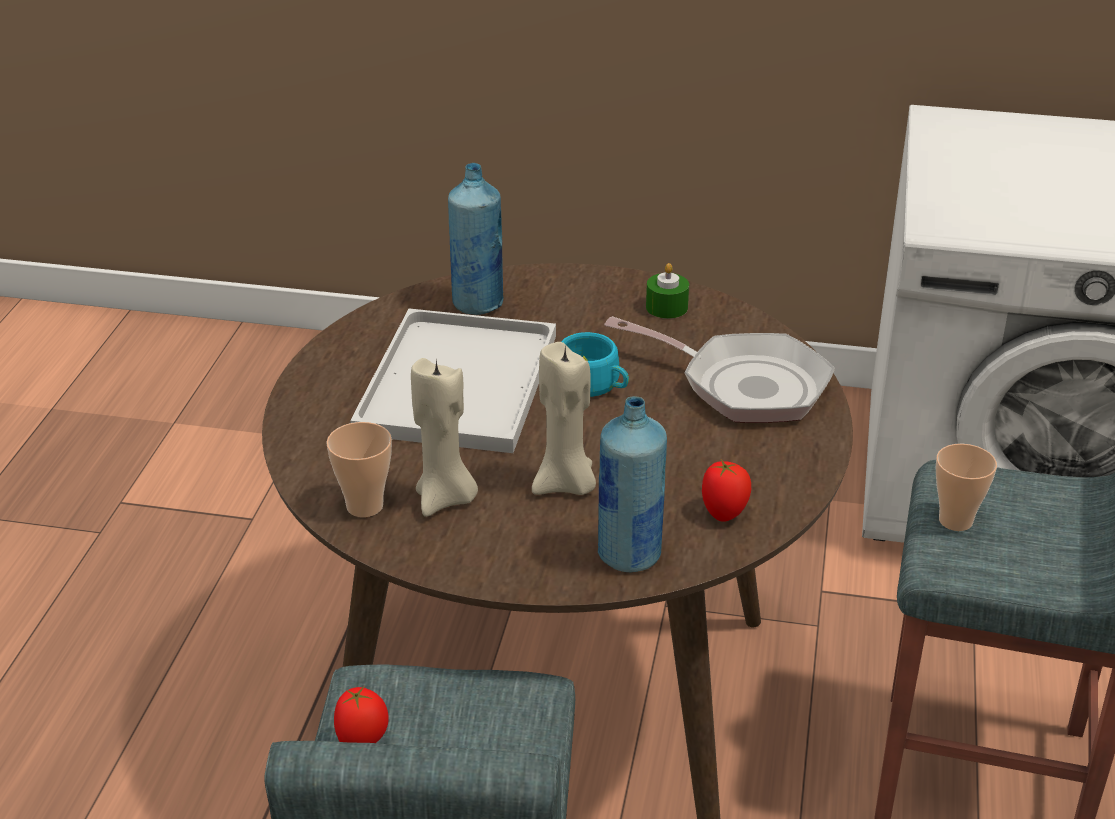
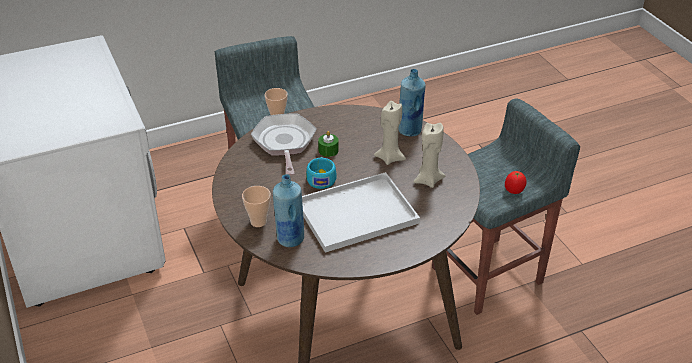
camera: 125 degrees left, 5 degrees up
cup [326,422,392,517] -> cup moved to [242,186,271,227]
green candle [646,263,689,319] -> green candle moved to [318,131,339,157]
tomato [702,460,751,522] -> none

